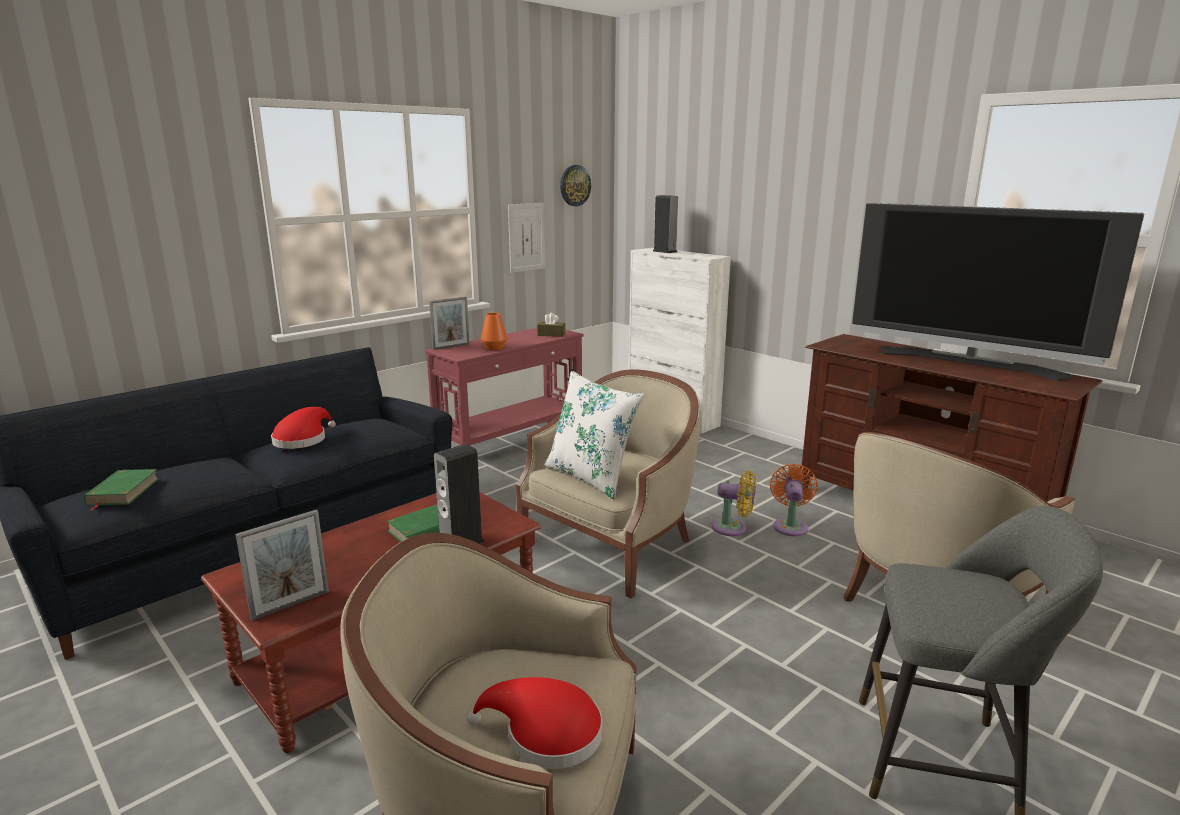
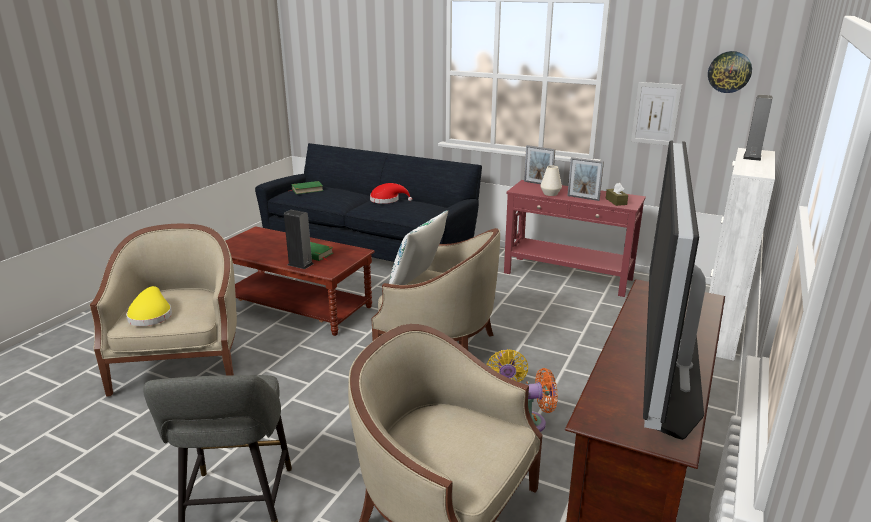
camera: 70 degrees right, 5 degrees up
picture frame [235,510,329,621] -> picture frame moved to [567,157,604,201]
red hat [467,677,603,769] -> yellow hat [126,286,172,326]
orange vase [481,313,508,351] -> white vase [540,165,562,196]

